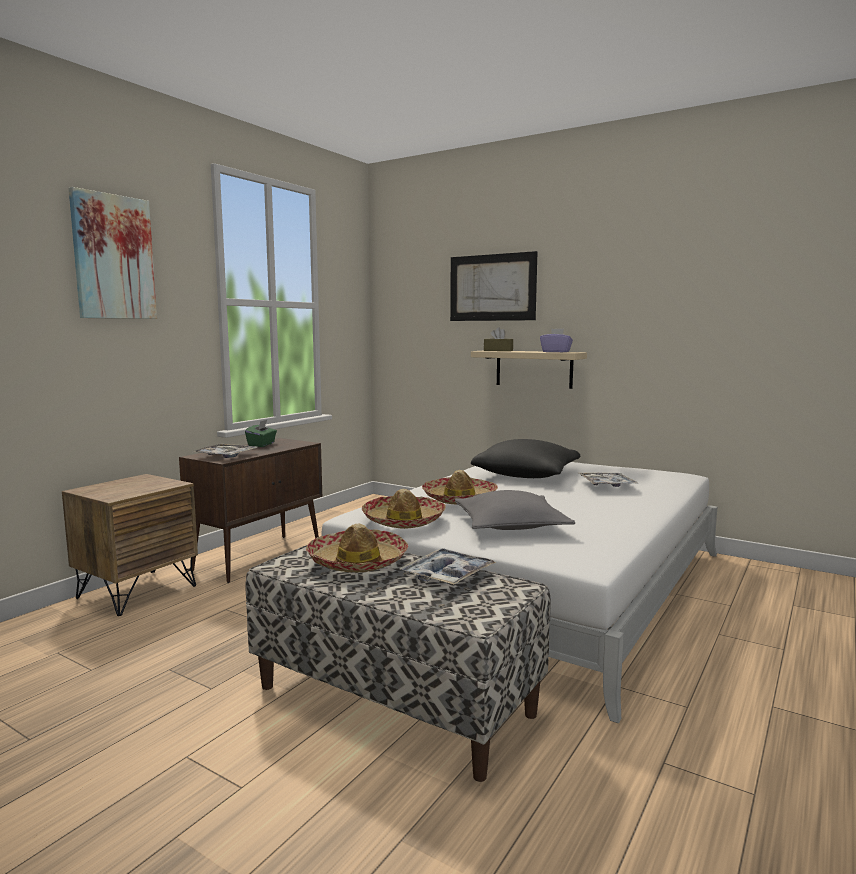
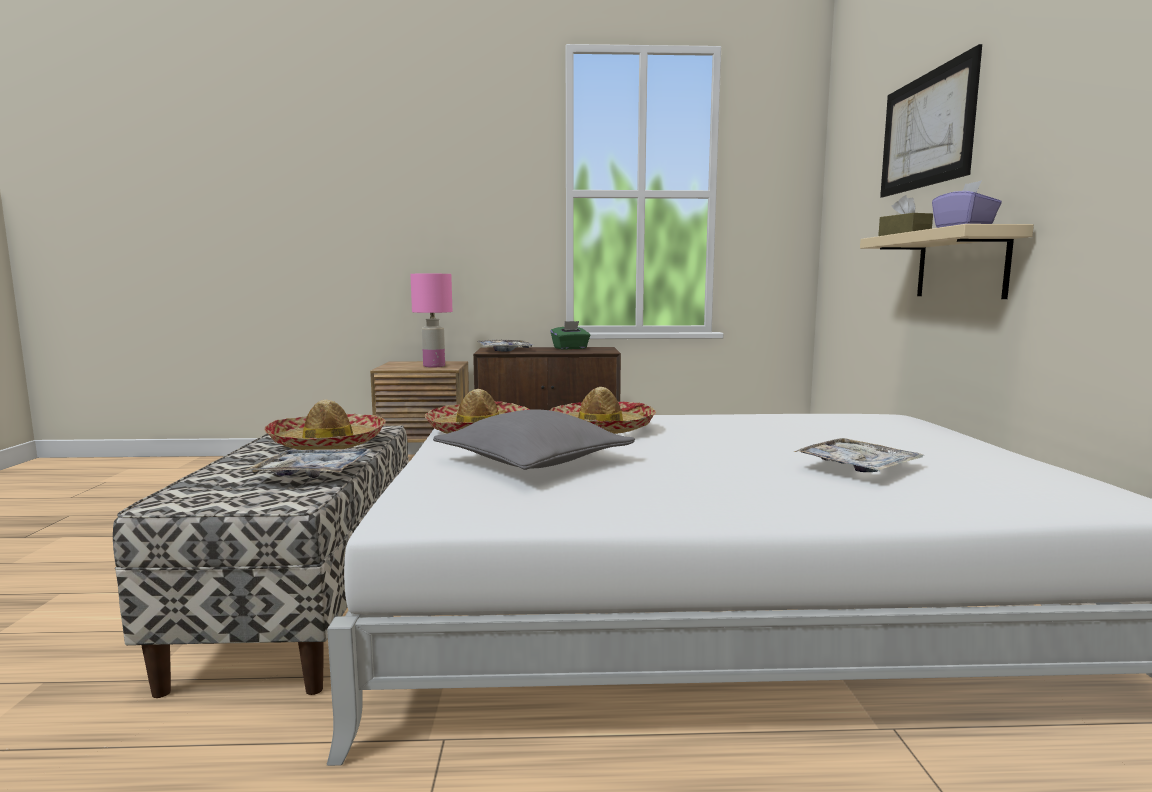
camera: 55 degrees right, 0 degrees up
picture [69,187,157,319] -> none
black pillow [471,439,580,478] -> none
none -> pink table lamp [410,274,452,368]

